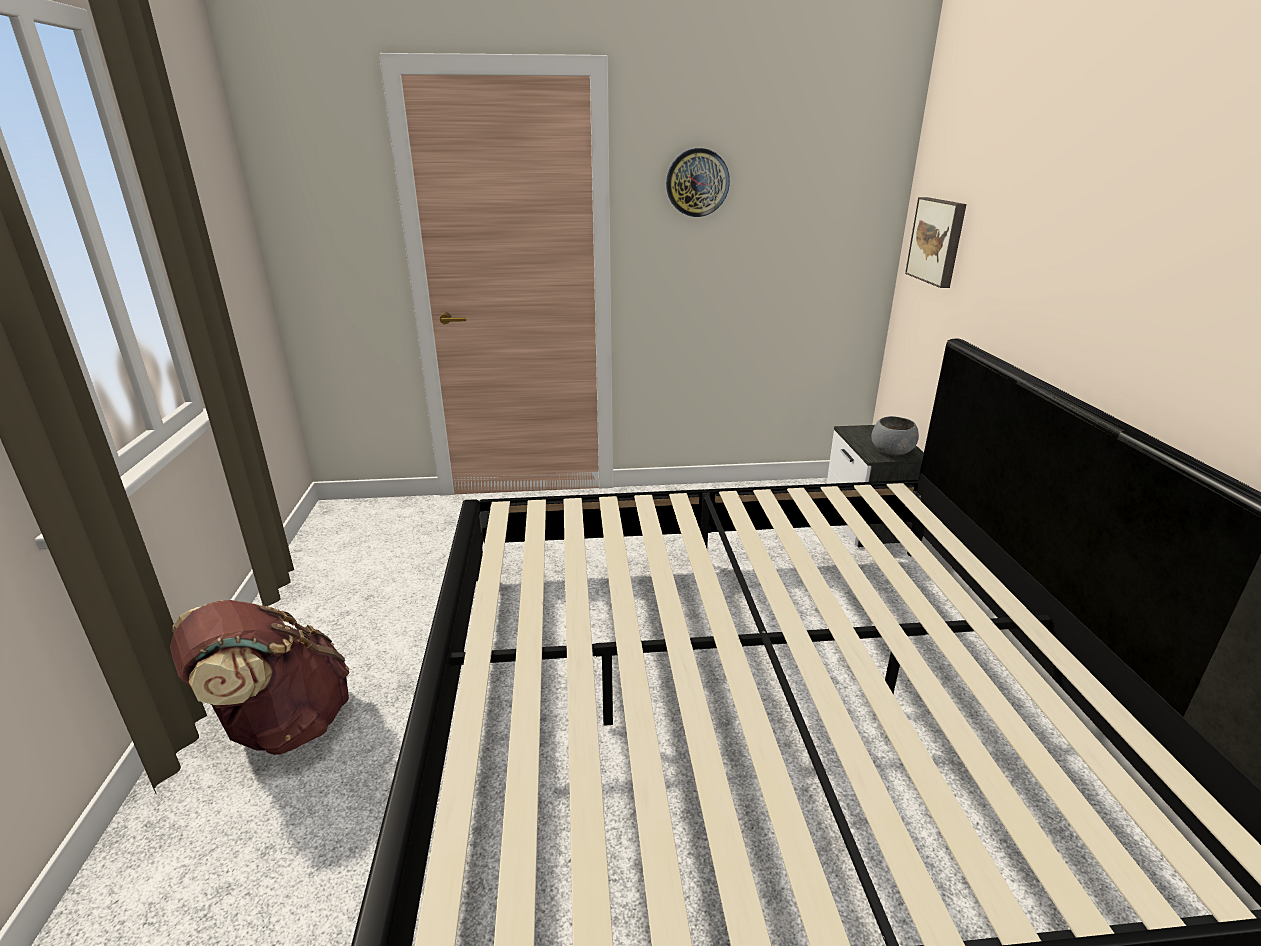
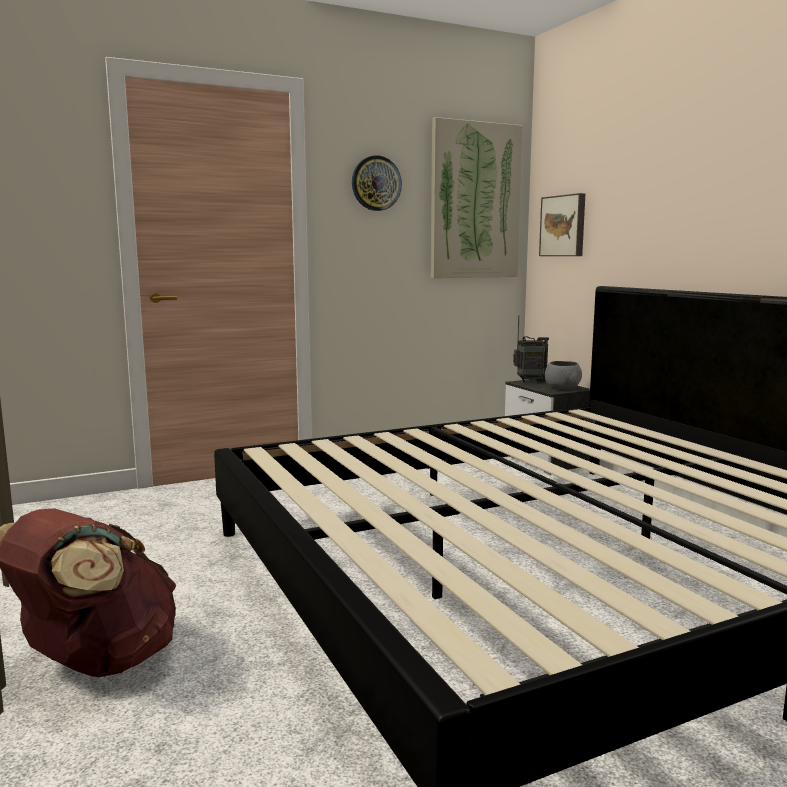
camera: 20 degrees left, 15 degrees down
none -> picture [431,117,523,278]
none -> radio [513,316,549,382]

